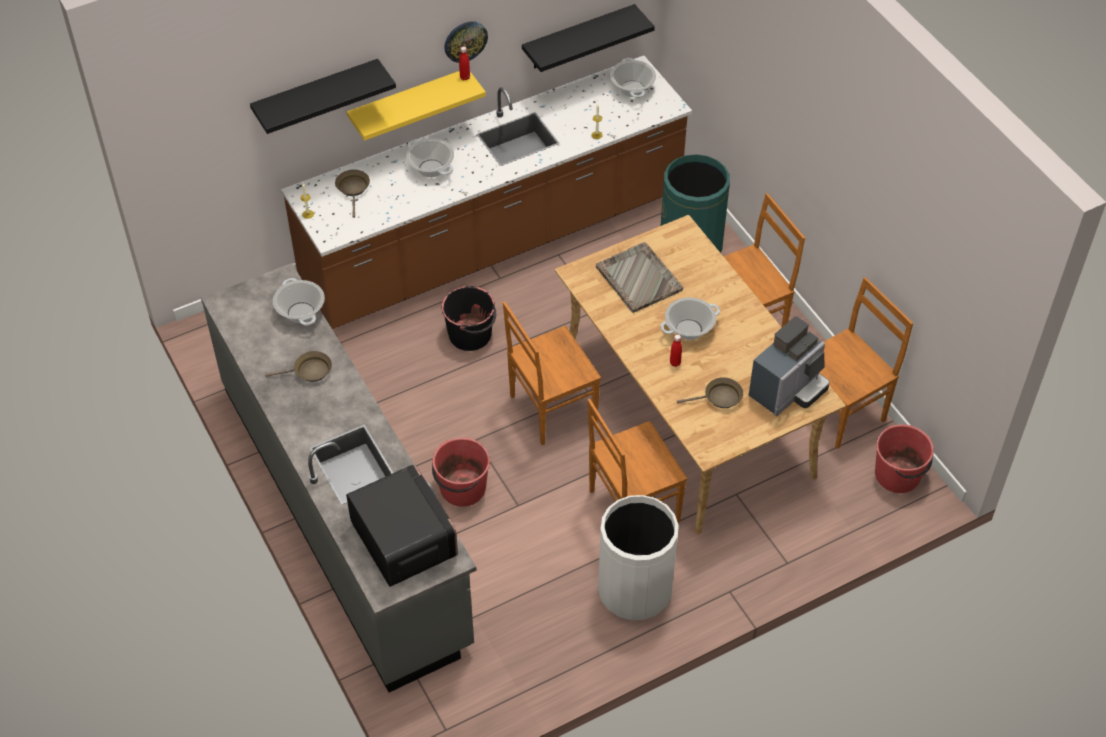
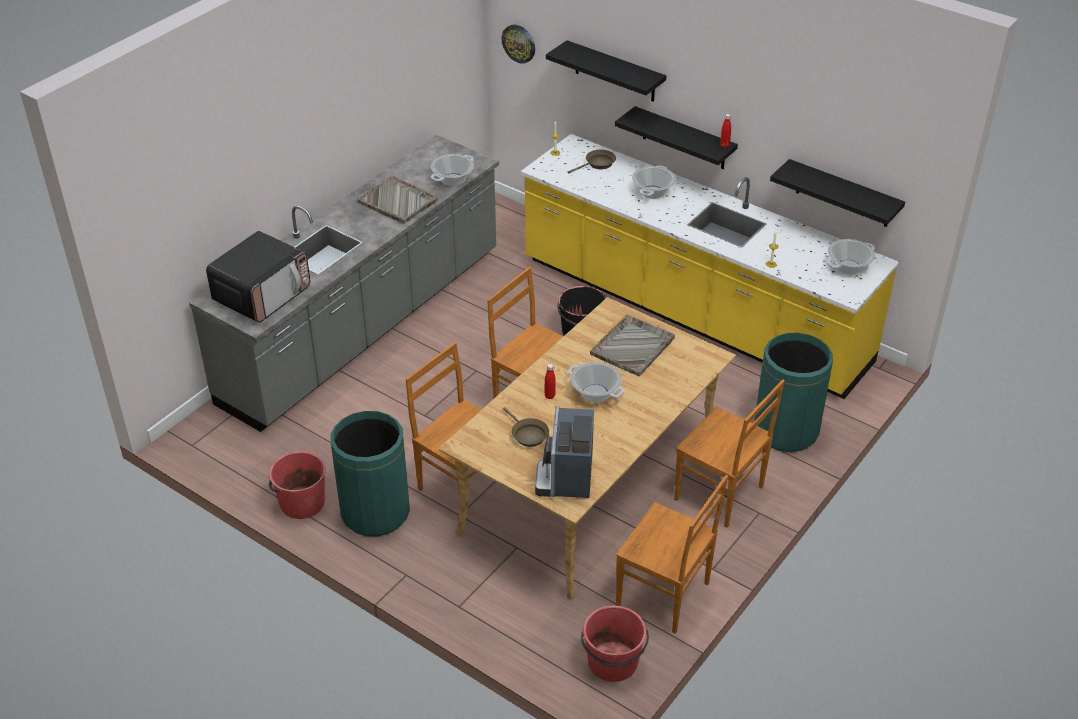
camera: 65 degrees right, 10 degrees down
brown frying pan [265,351,332,382] -> grey tray [357,176,438,224]
brown counter [281,55,692,329] -> yellow counter [521,134,899,399]
yellow shelf [347,71,486,141] -> black shelf [615,106,738,169]
red bucket [432,437,490,507] -> red bucket moved to [269,451,326,519]
wall clock [444,21,488,63] -> wall clock moved to [502,25,535,64]
white trash can [598,495,679,621] -> green trash can [331,411,410,537]
coffee machine [749,316,830,416] -> coffee machine turned 75 degrees clockwise [535,406,594,498]

